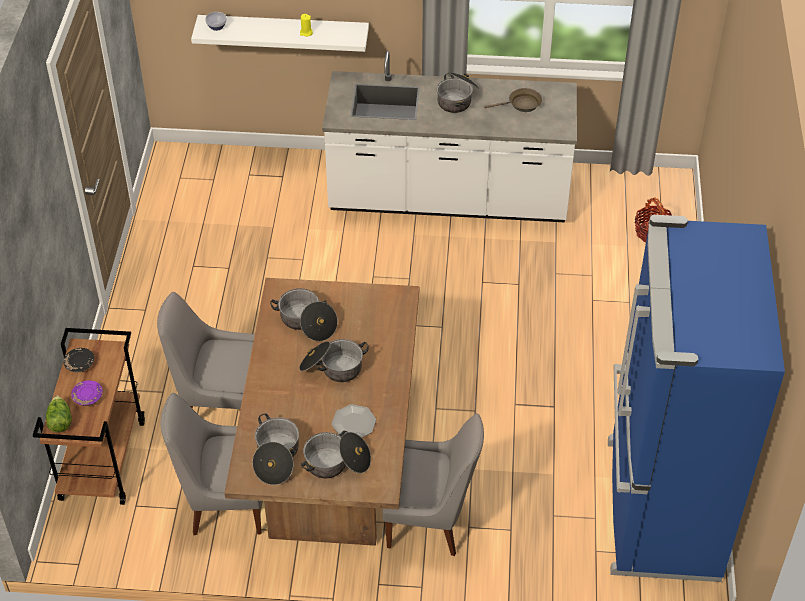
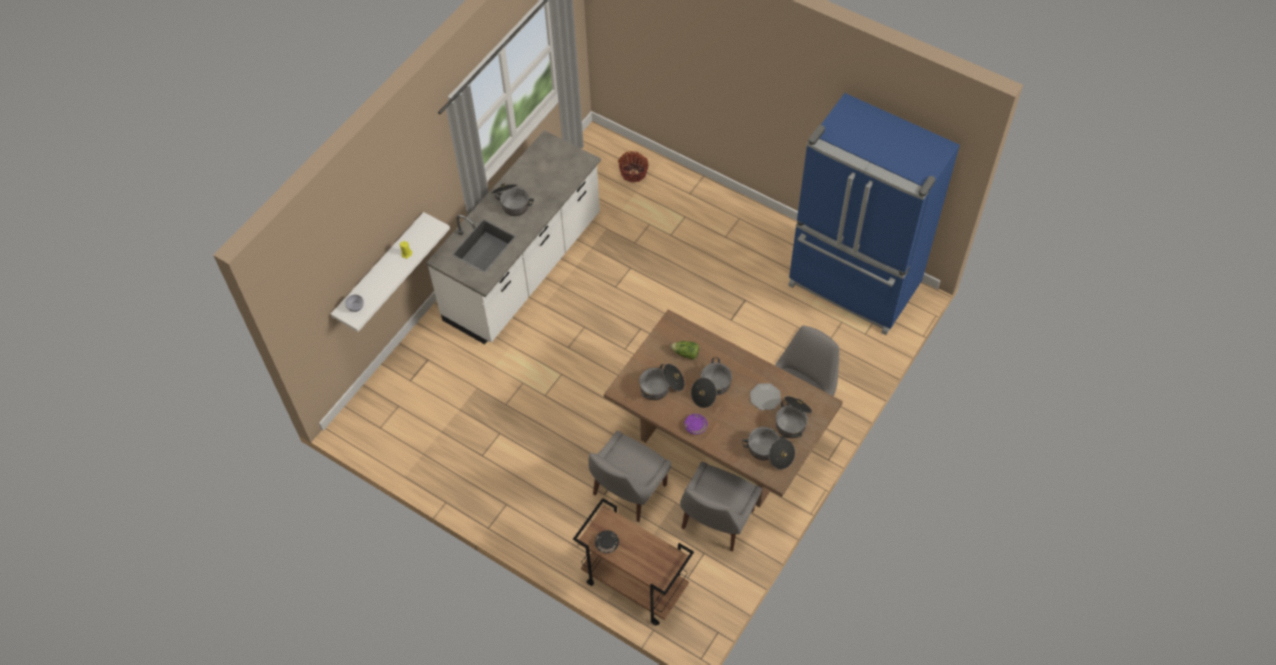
camera: 60 degrees left, 10 degrees up
lettuce [46,396,72,433] -> lettuce moved to [670,341,699,360]
purple plate [71,380,103,406] -> purple plate moved to [684,414,708,435]
brown frying pan [484,88,542,112] -> none

